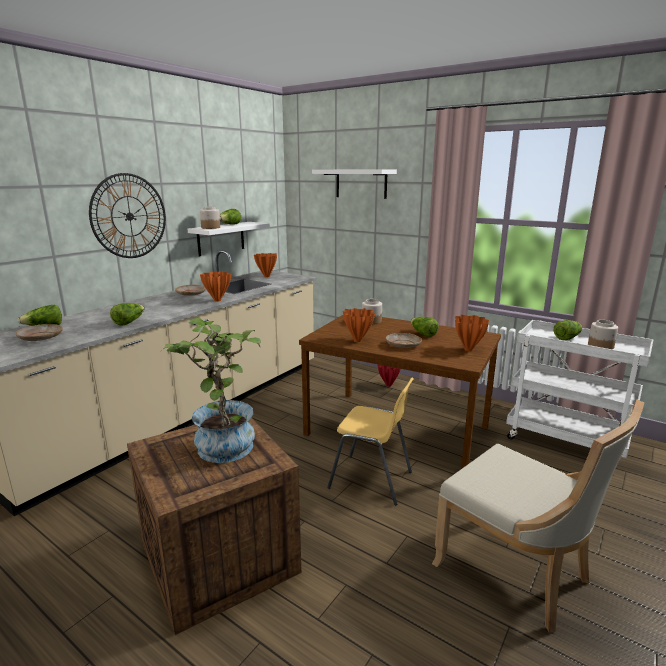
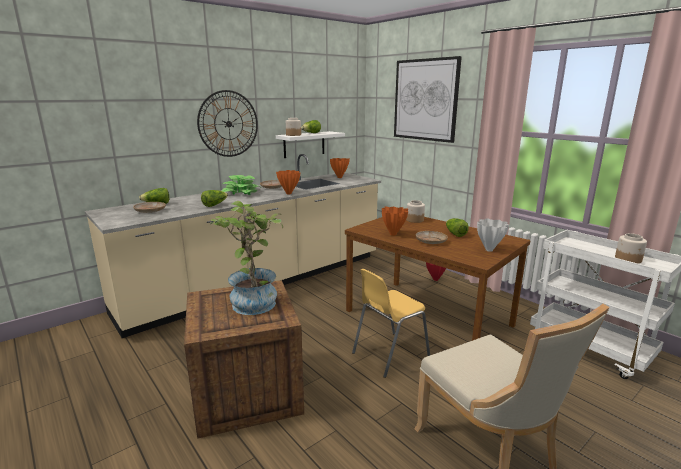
camera: 15 degrees right, 0 degrees up
white shelf [312,169,397,199] -> picture [394,56,462,143]
yellow chair [327,378,414,505] -> yellow chair turned 105 degrees clockwise [352,269,430,378]
orange vase [455,315,489,351] -> white vase [477,218,509,252]
lettuce [554,320,582,340] -> none
none -> potted plant [222,175,260,195]

